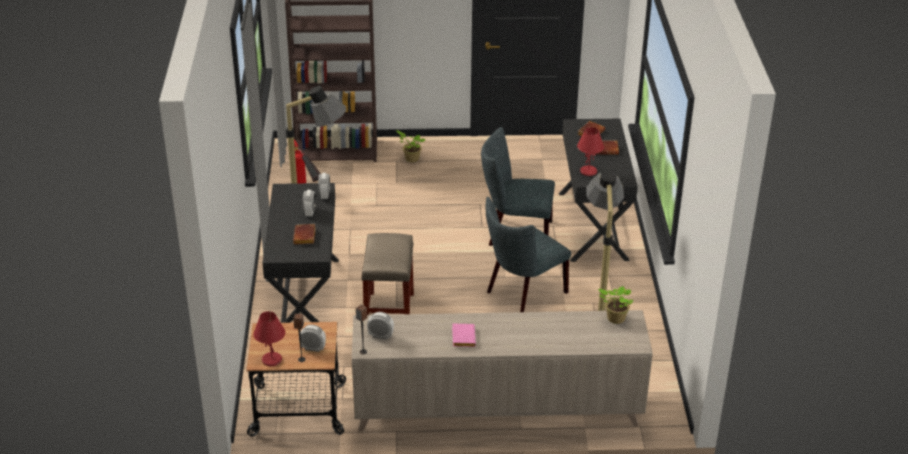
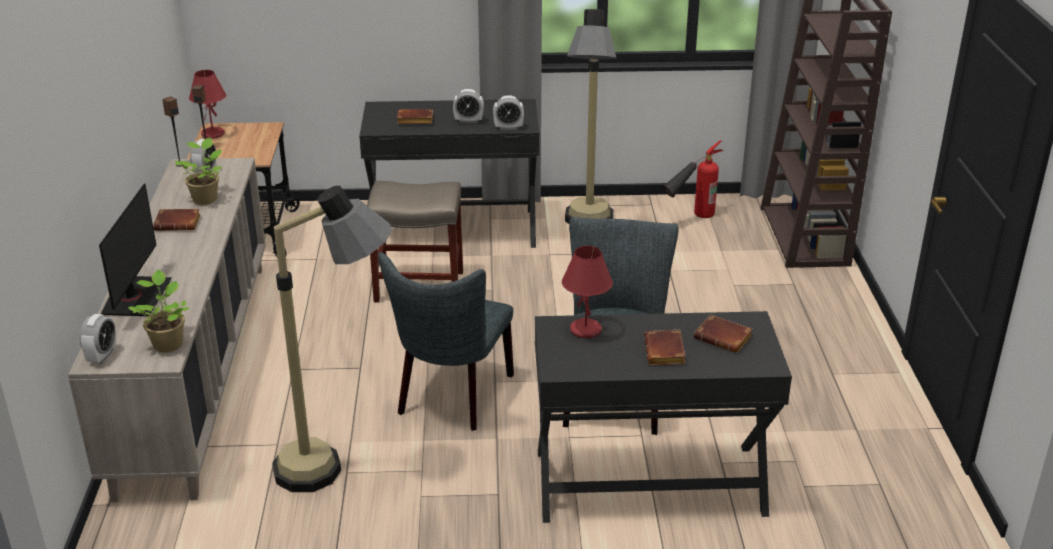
camera: 90 degrees right, 5 degrees down
alarm clock [301,325,326,352] -> alarm clock moved to [80,314,116,364]
potted plant [396,130,425,162] -> potted plant moved to [175,137,221,205]
pink book [452,324,476,347] -> brown book [153,209,200,231]
grey chair [486,197,571,312] -> grey chair turned 120 degrees counterclockwise [378,252,514,431]
none -> monitor [99,183,172,316]

